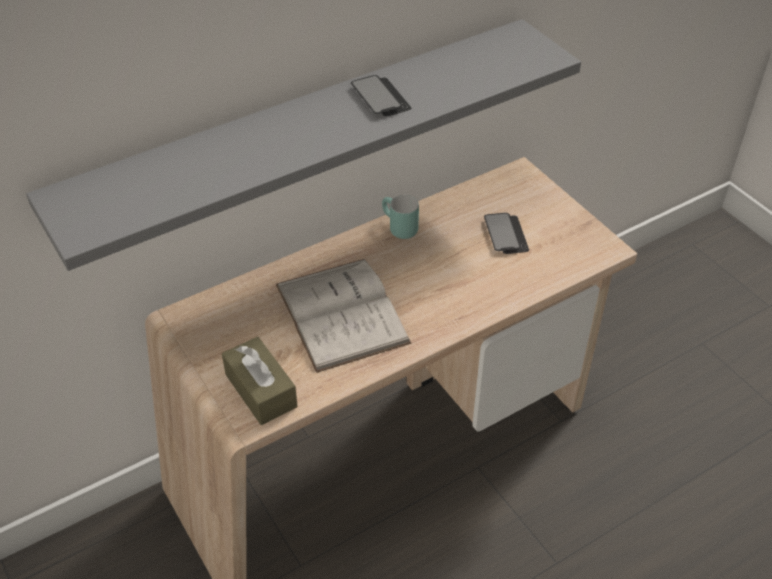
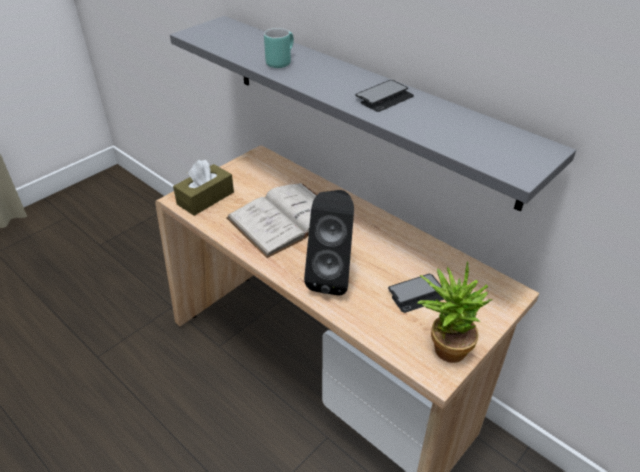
camera: 75 degrees right, 5 degrees down
turquoise mug [382,195,419,239] -> turquoise mug moved to [264,28,294,68]
none -> black speaker [304,190,354,295]
none -> potted plant [417,261,493,363]

